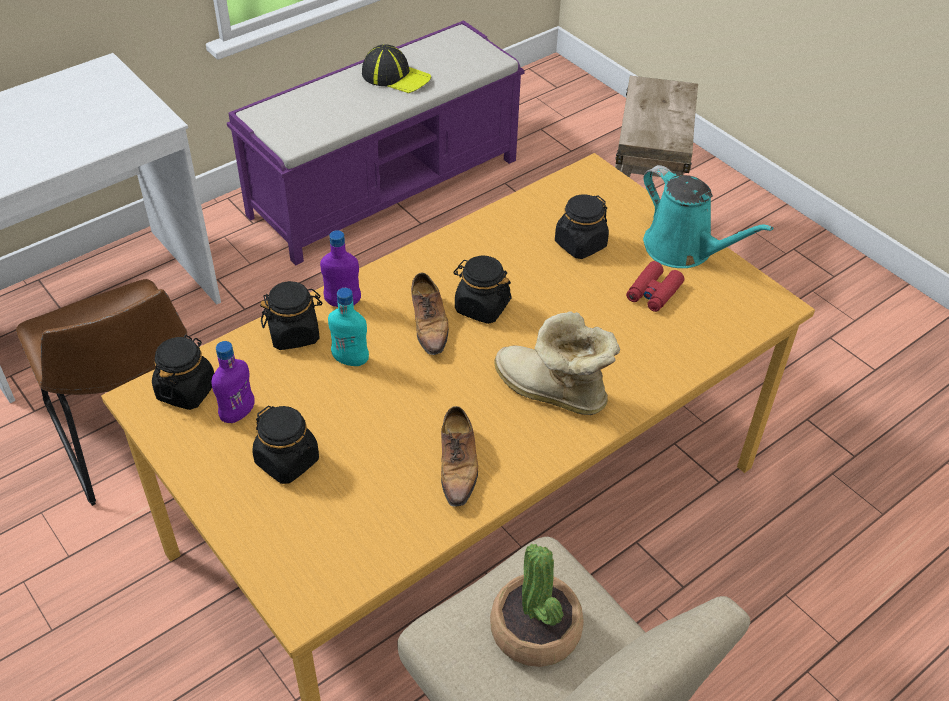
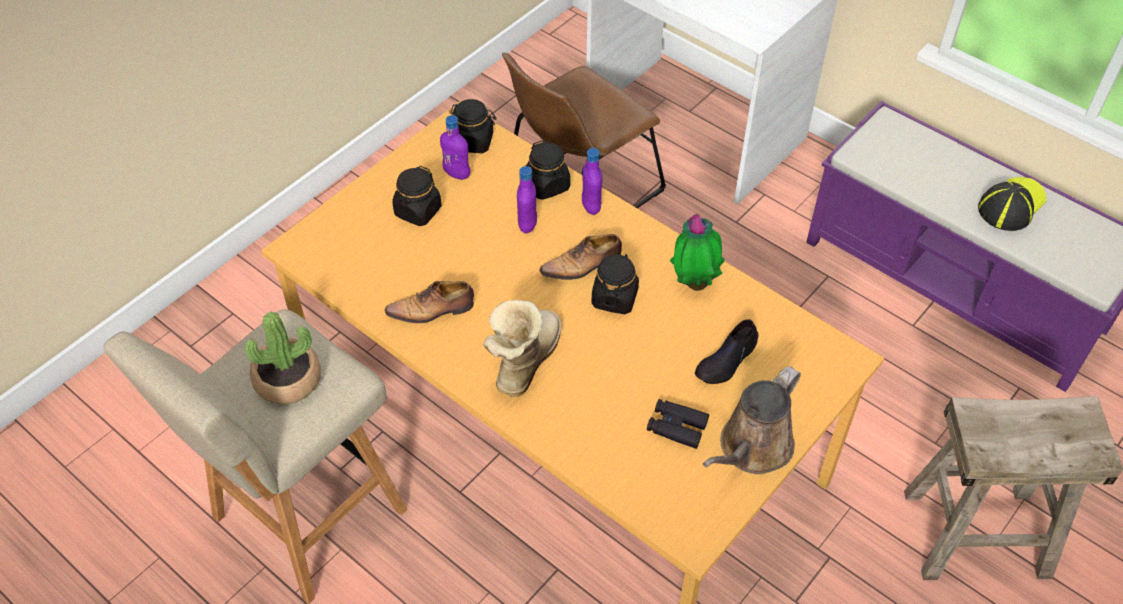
camera: 80 degrees right, 5 degrees up
turquoise bottle [328,288,369,366] -> purple bottle [517,166,537,233]
cap [362,44,431,93] -> cap turned 150 degrees counterclockwise [978,177,1046,231]
black jar [555,195,609,259] -> black shoe [695,319,758,384]
red binoculars [626,261,684,312] -> black binoculars [647,399,709,449]
turquoise watering can [643,165,774,268] -> brown watering can [703,366,801,474]
none -> potted plant [670,214,725,291]

